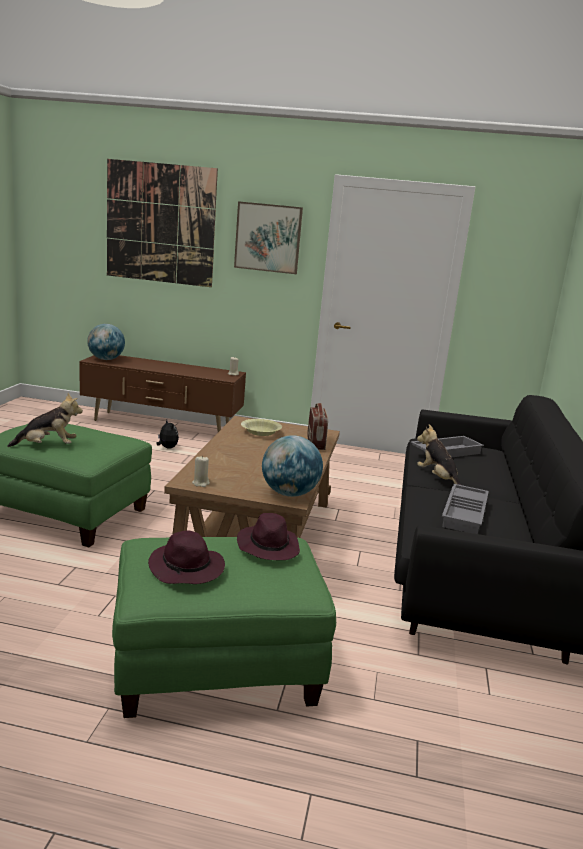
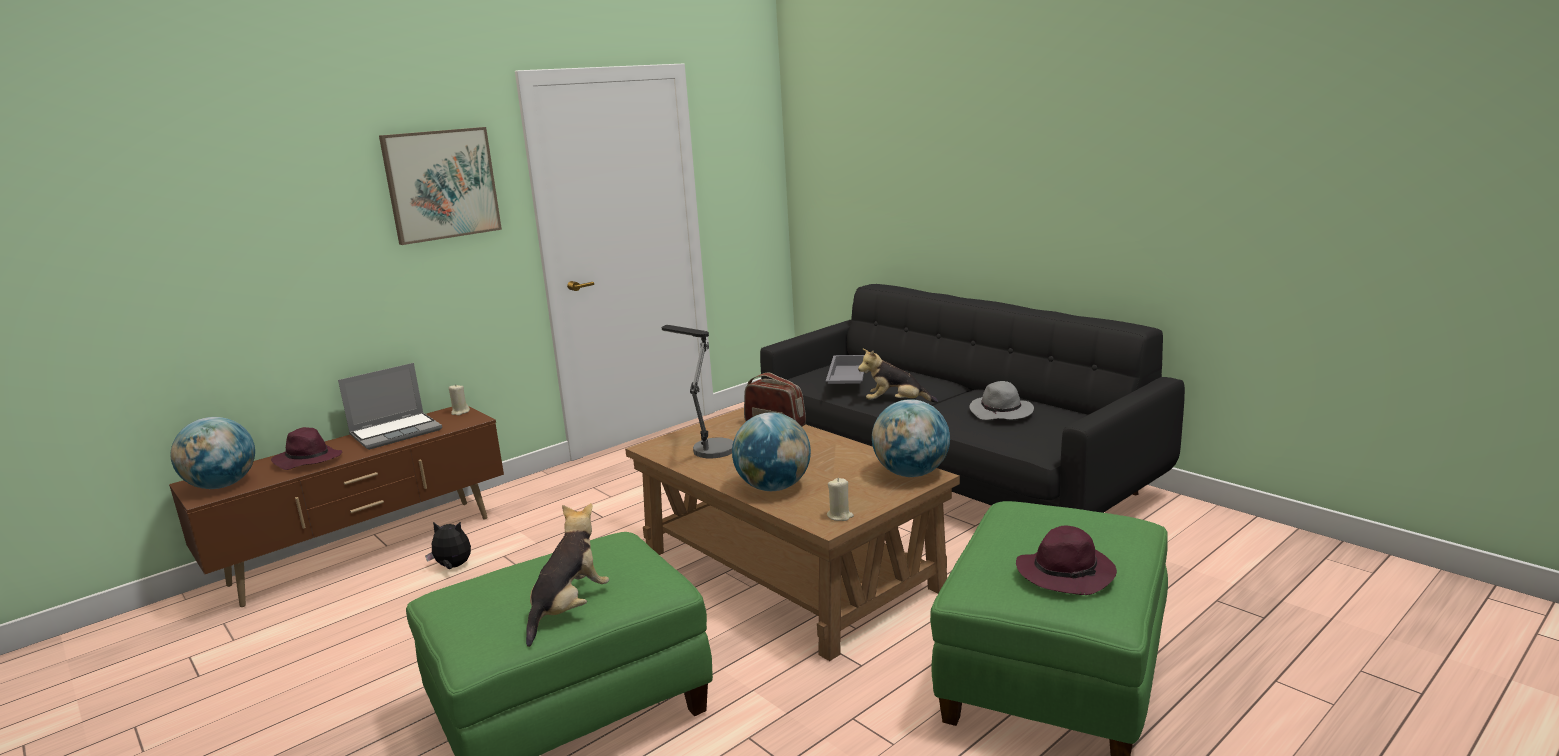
camera: 50 degrees left, 0 degrees up
picture [107,159,218,287] -> none
purple hat [237,513,300,560] -> purple hat moved to [271,427,342,470]
yellow bowl [241,419,282,436] -> table lamp [662,325,733,458]
grey tray [442,484,489,534] -> grey hat [969,381,1034,420]
none -> laptop [338,363,442,450]
none -> globe [732,412,811,491]

